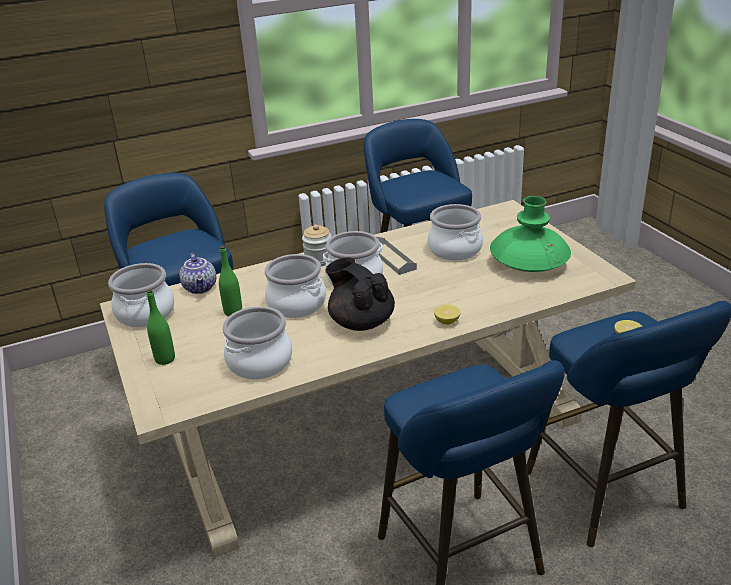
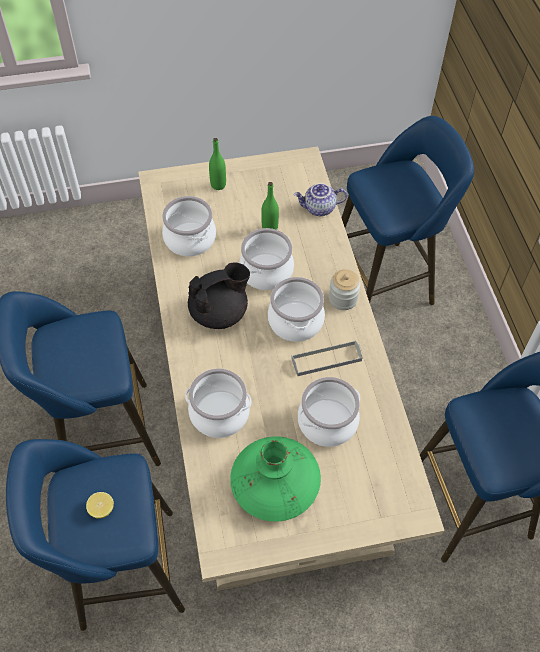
camera: 100 degrees right, 25 degrees up
cooking pot [108,263,174,327] -> cooking pot moved to [185,369,252,438]
lemon [434,305,461,325] -> none

